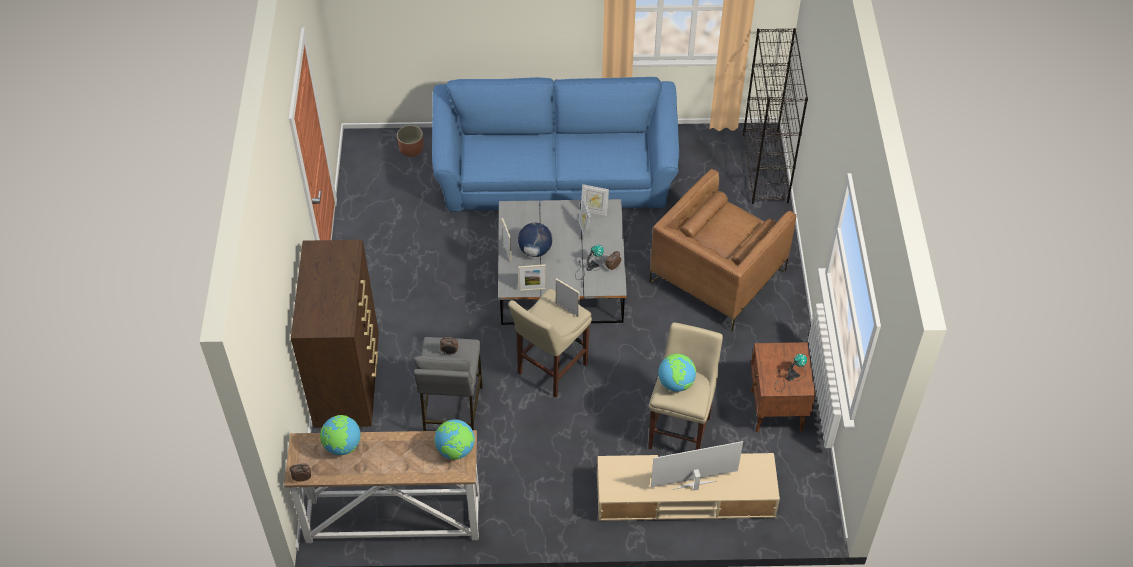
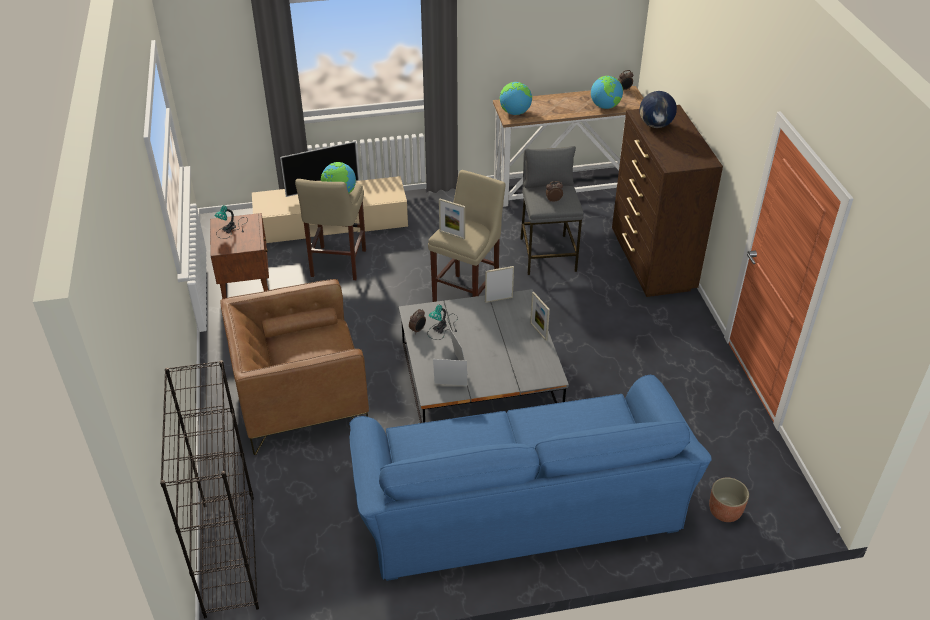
camera: 170 degrees right, 10 degrees down
globe [518,223,552,257] -> globe moved to [639,91,677,128]
brown armchair [650,169,796,331] -> brown armchair turned 135 degrees counterclockwise [220,279,369,455]

